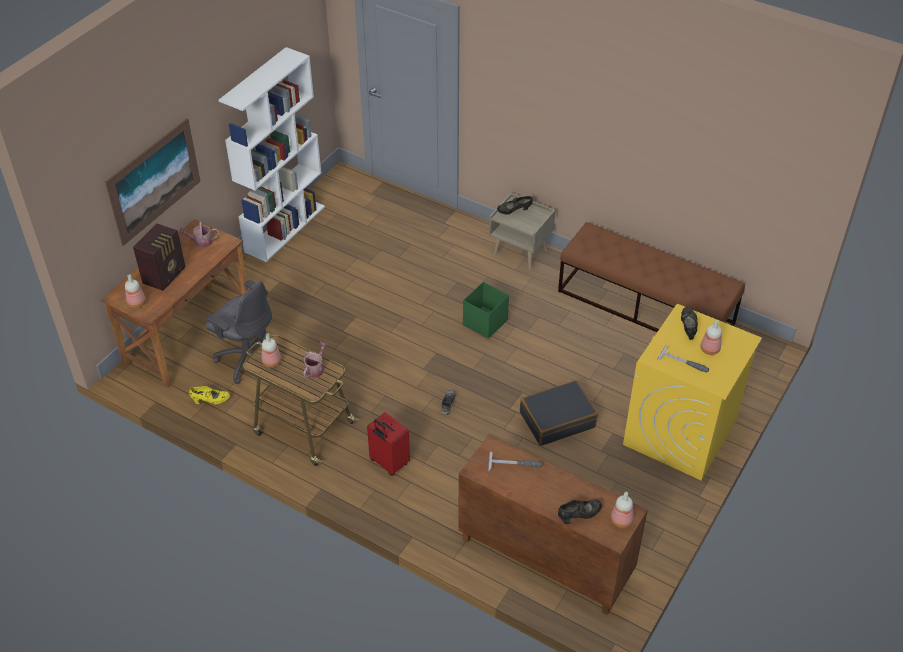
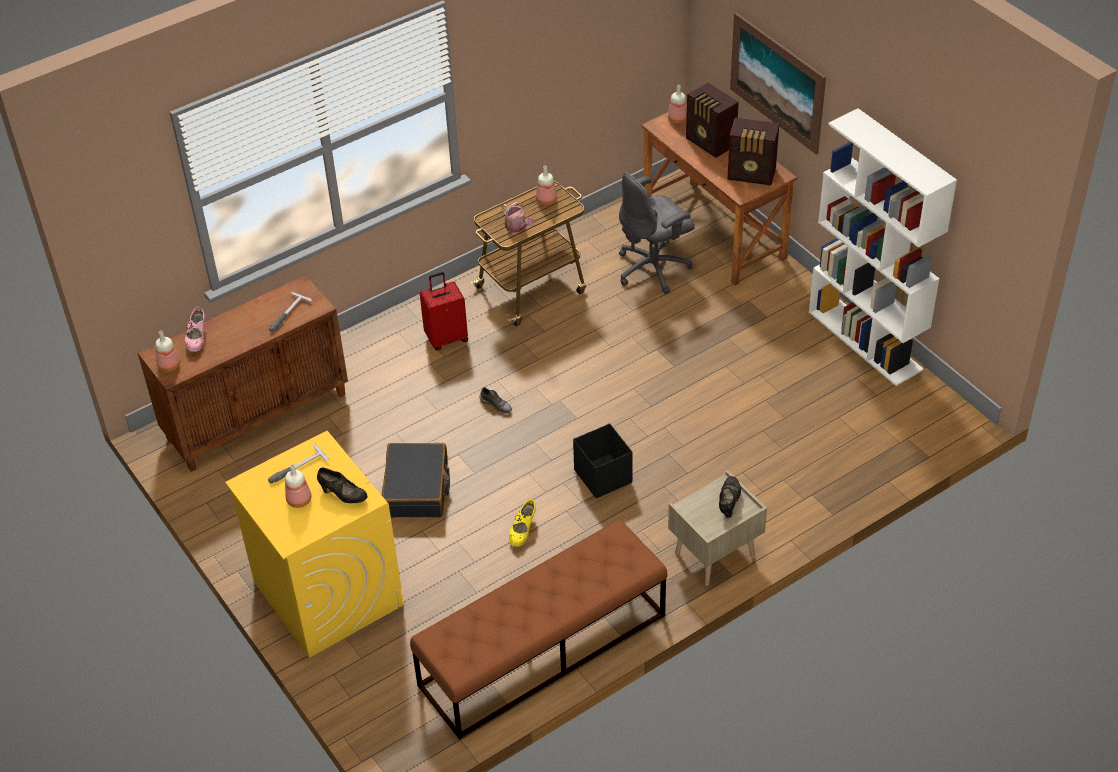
camera: 115 degrees right, 0 degrees up
watering can [178,221,219,248] -> radio [727,118,779,186]
yellow shoe [189,386,230,404] -> yellow shoe moved to [509,500,536,547]
green storage box [463,282,509,339] -> black storage box [573,423,632,499]
black shoe [558,500,602,524] -> pink shoe [185,307,205,352]

